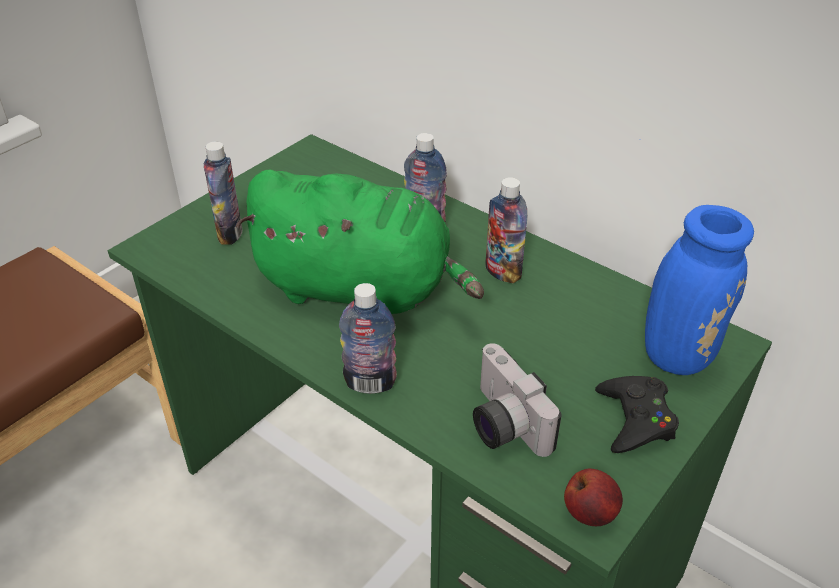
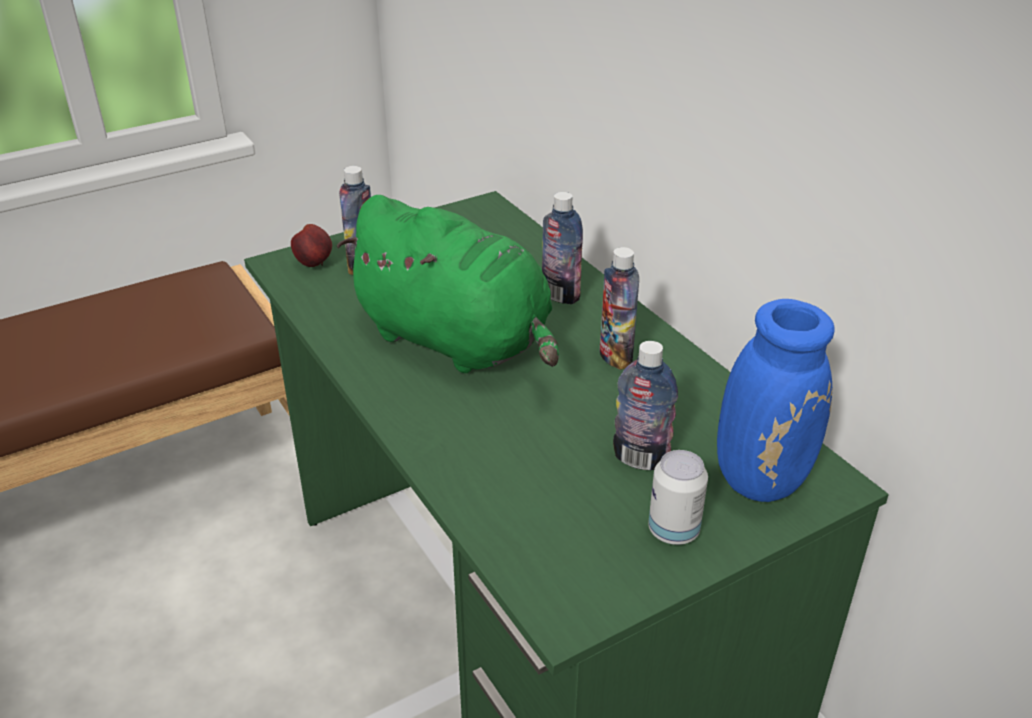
camera: 20 degrees right, 5 degrees down
bottle [339,283,397,394] -> bottle moved to [613,341,678,470]
camera [473,343,562,457] -> none
apple [564,469,623,526] -> apple moved to [291,224,332,267]
black game controller [595,376,679,453] -> can [648,450,708,545]

